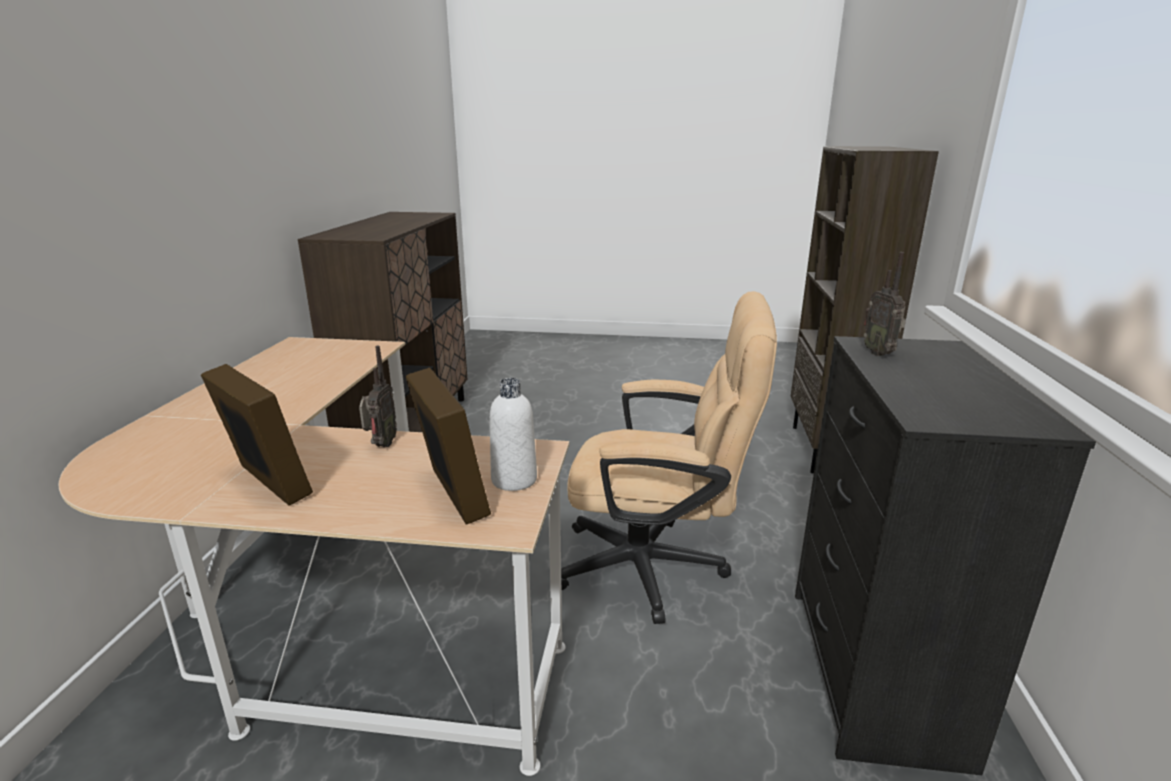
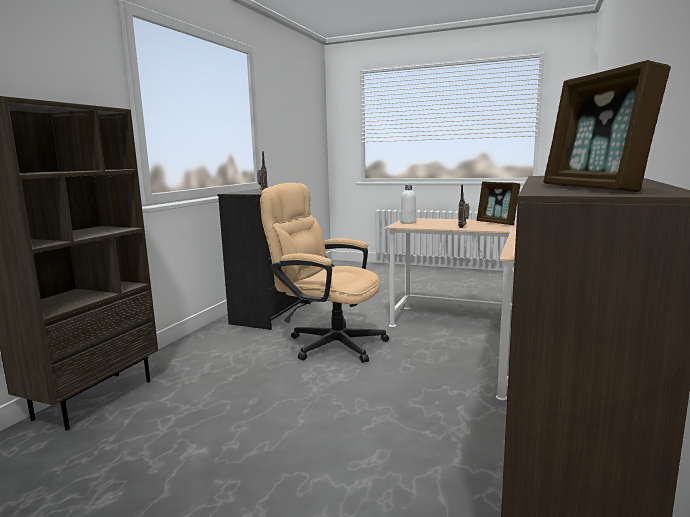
camera: 165 degrees left, 10 degrees down
picture frame [405,368,491,525] -> picture frame moved to [543,60,671,192]

